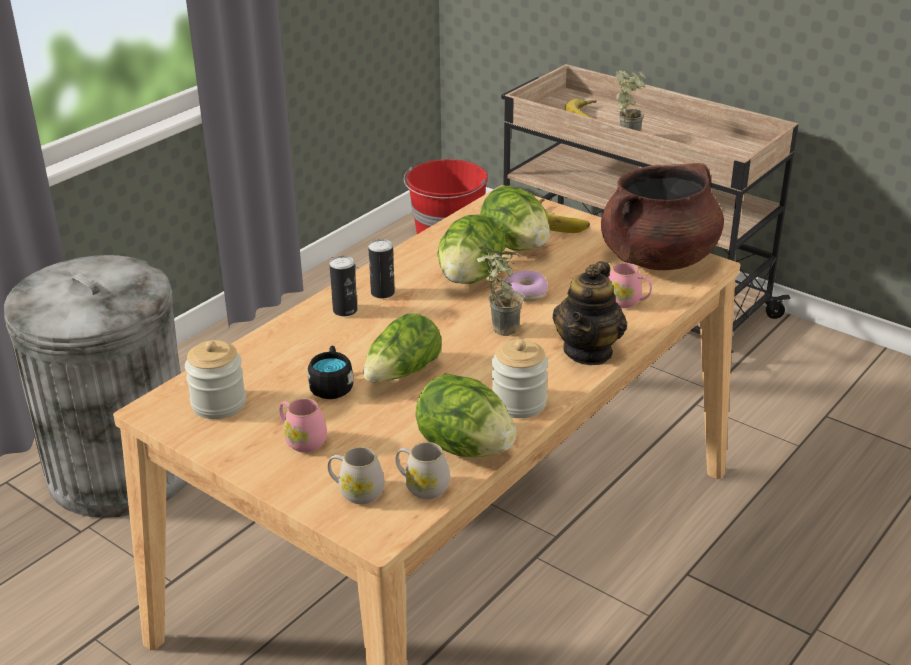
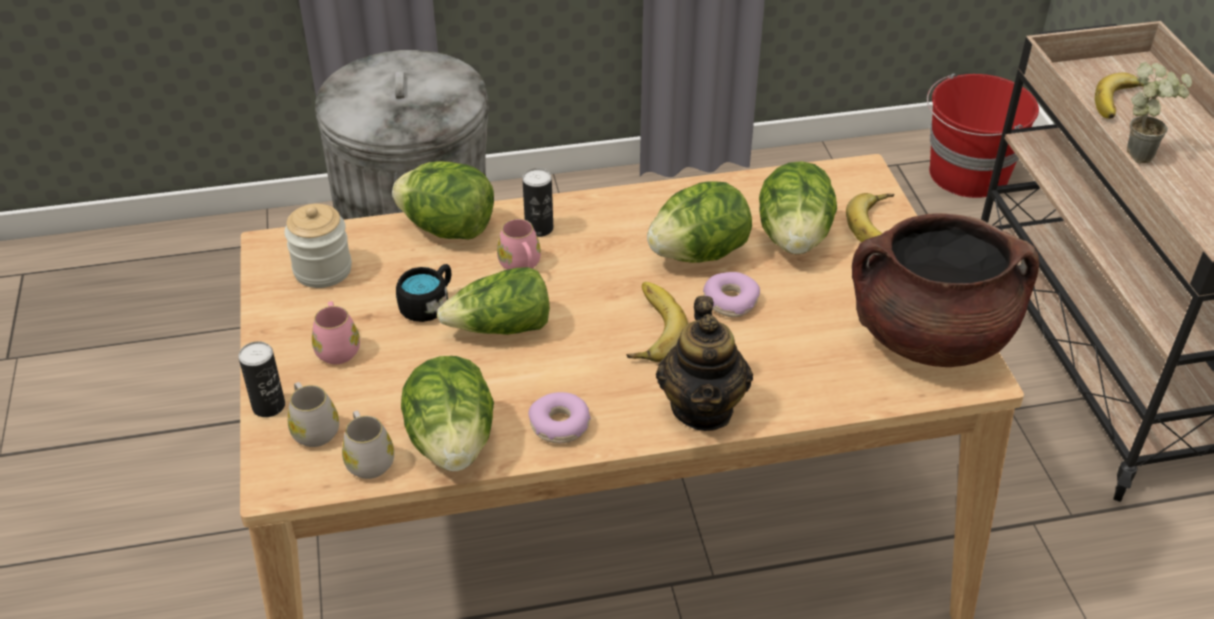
camera: 40 degrees right, 10 degrees up
can [368,239,395,298] -> can moved to [238,341,285,417]
potted plant [477,247,524,336] -> banana [626,282,688,362]
jar [492,339,548,418] -> donut [528,392,591,443]
teapot [553,261,627,365] -> teapot turned 60 degrees counterclockwise [656,296,753,431]
pink mug [609,263,652,308] -> pink mug moved to [497,219,541,270]
none -> lettuce [392,161,494,239]

